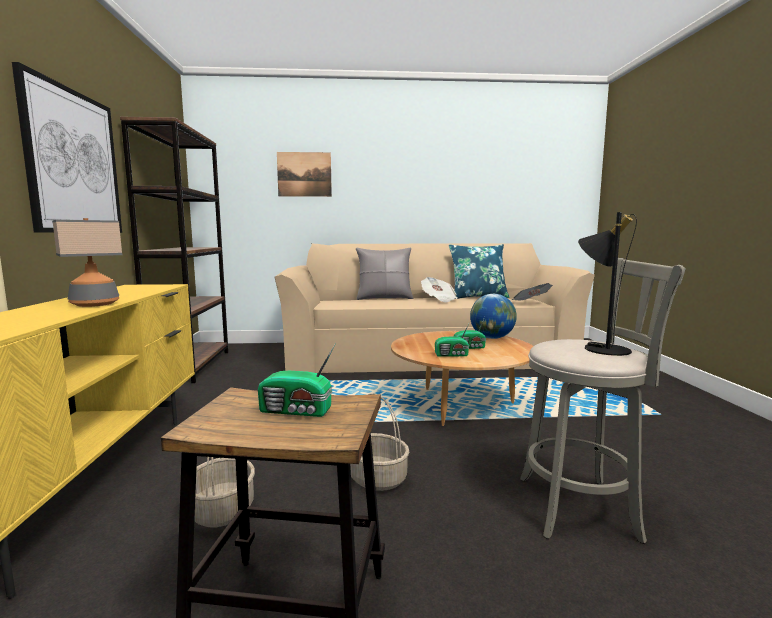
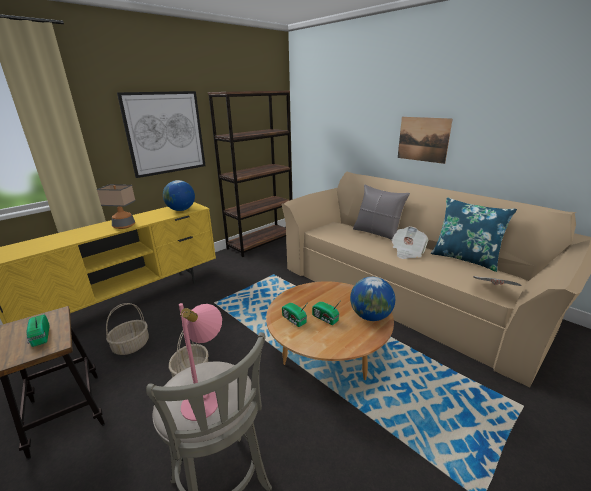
camera: 50 degrees right, 15 degrees up
picture [277,152,332,197] -> picture moved to [398,117,452,164]
black table lamp [578,212,637,356] -> pink table lamp [179,303,222,421]
none -> globe [163,180,195,211]

